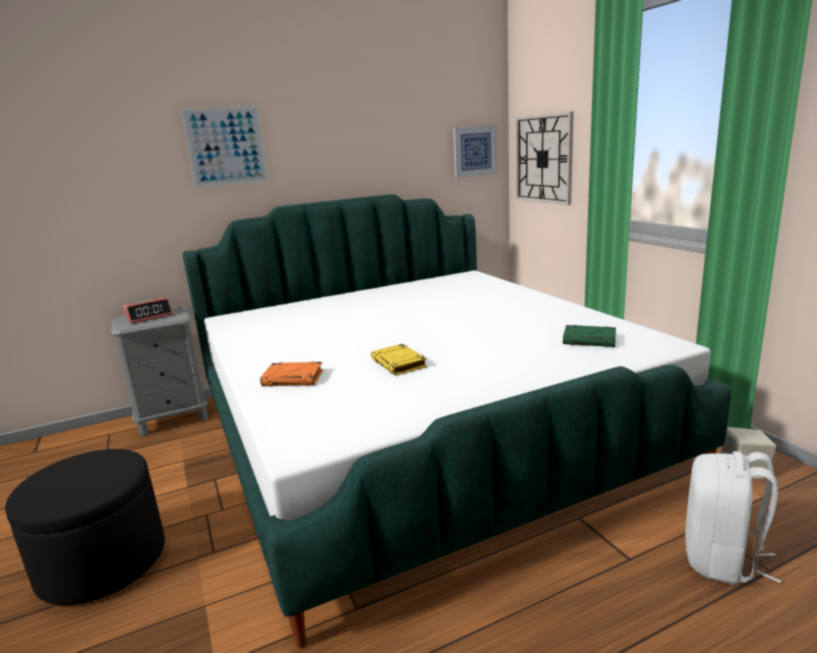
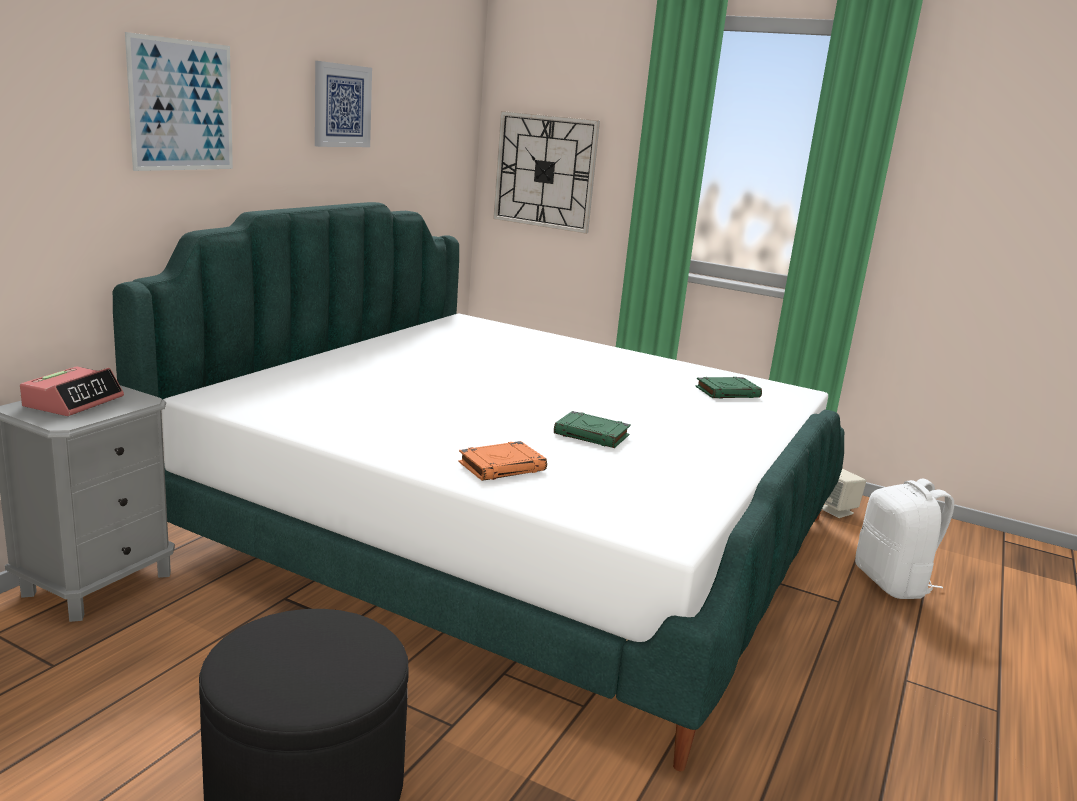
camera: 40 degrees left, 0 degrees up
yellow book [371,344,427,376] -> green book [554,411,631,448]
picture [453,125,497,178] -> picture moved to [315,61,372,147]

